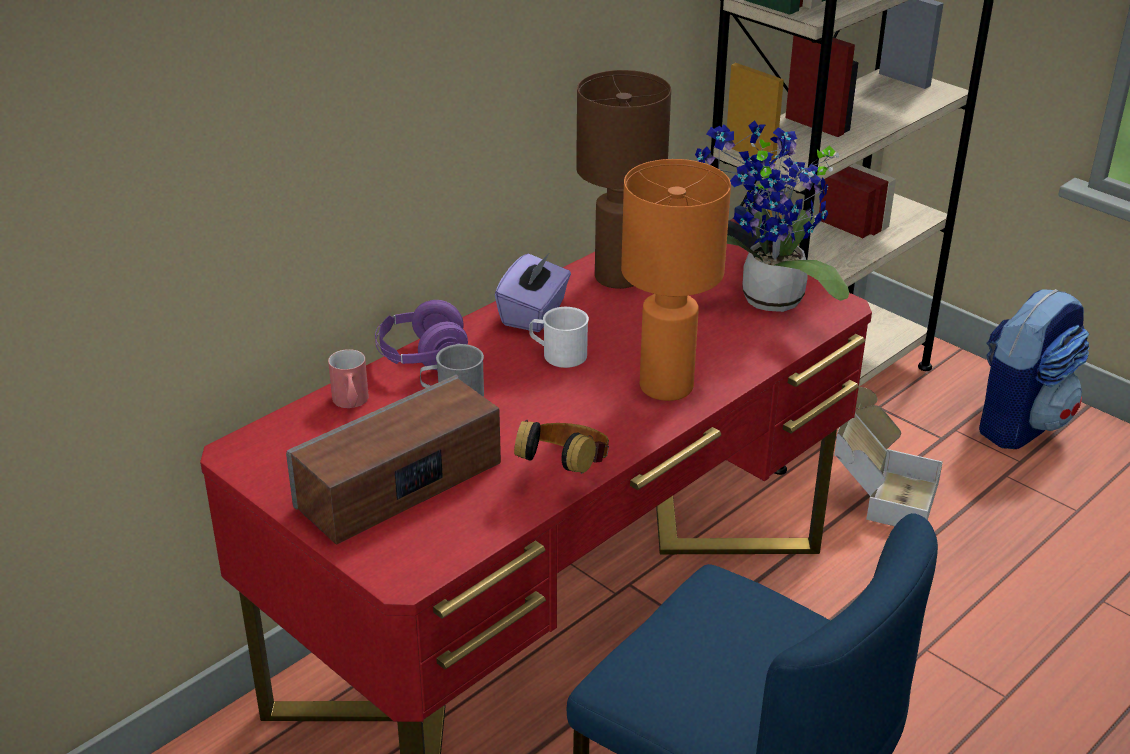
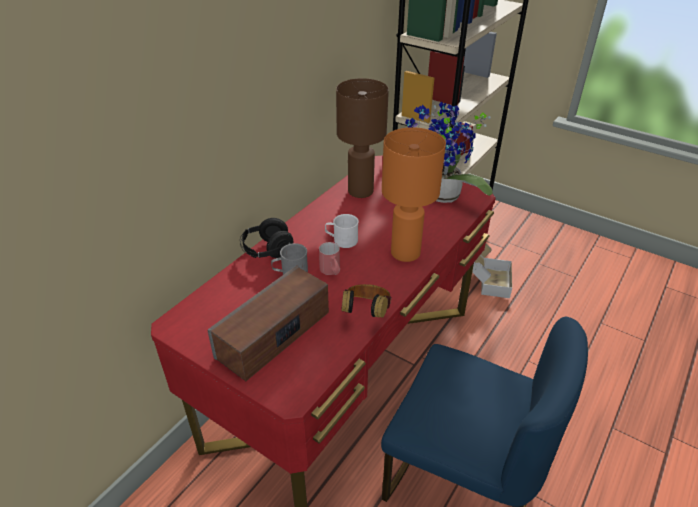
camera: 10 degrees left, 5 degrees up
red mug [328,349,369,408] -> red mug moved to [319,242,340,275]
purple headphones [375,300,468,370] -> black headphones [240,218,293,258]
purple tissue box [495,253,571,332] -> none
backpack [979,289,1090,449] -> none

